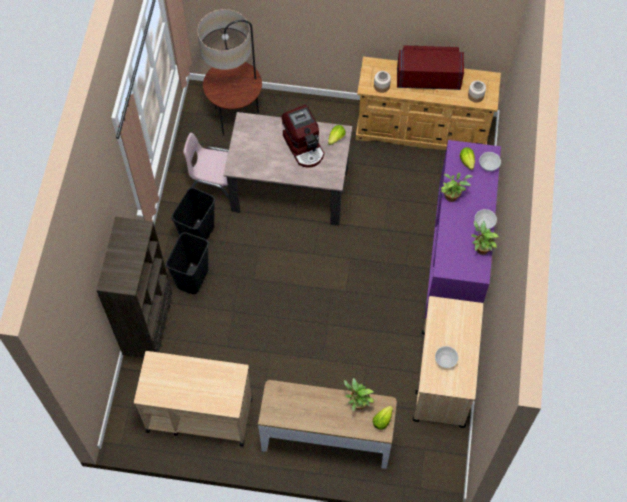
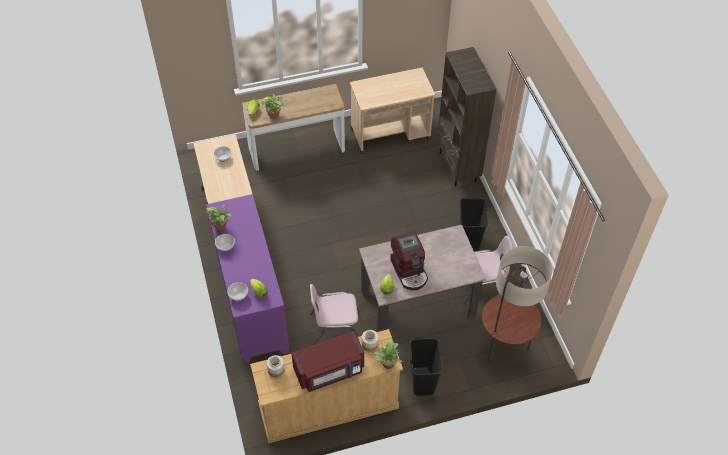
camera: 155 degrees right, 10 degrees down
black trash can [166,232,209,294] -> black trash can moved to [410,338,442,396]
coffee machine [282,105,324,168] -> coffee machine turned 150 degrees counterclockwise [390,231,428,290]
potted plant [441,173,473,202] -> potted plant moved to [374,338,402,369]
none -> pink chair [310,284,360,345]

